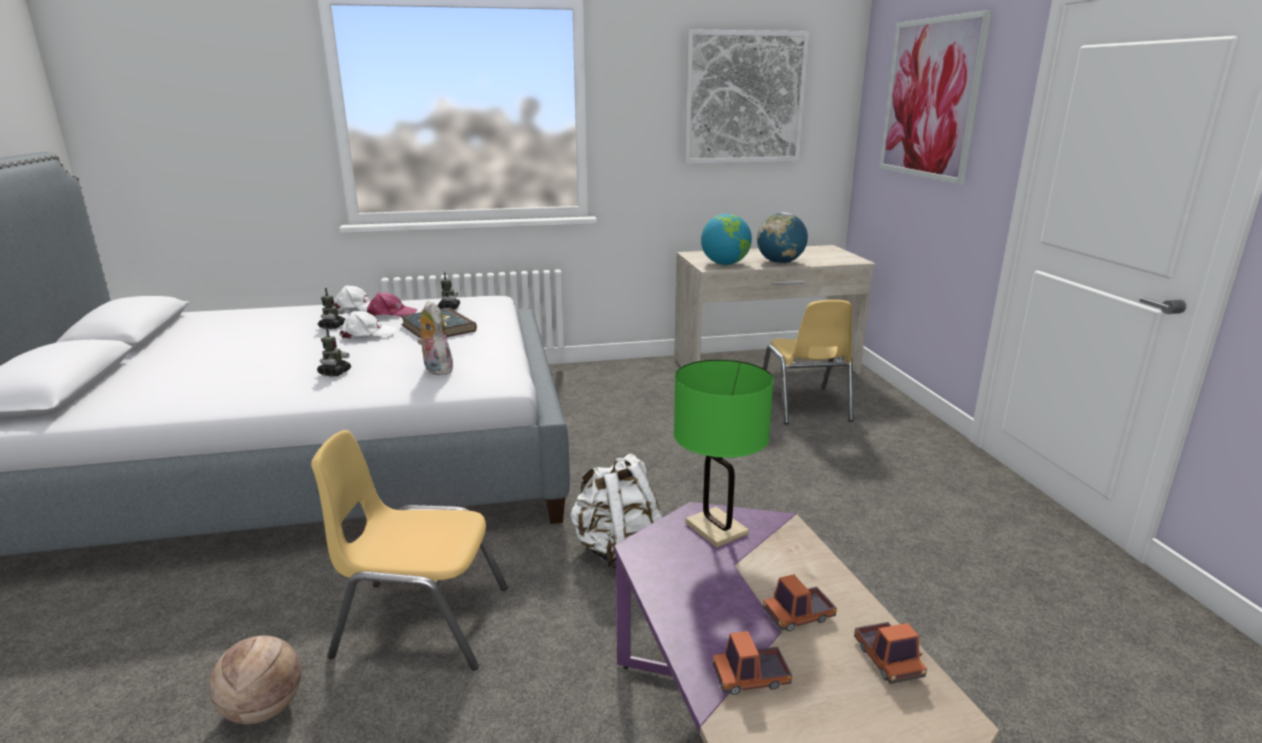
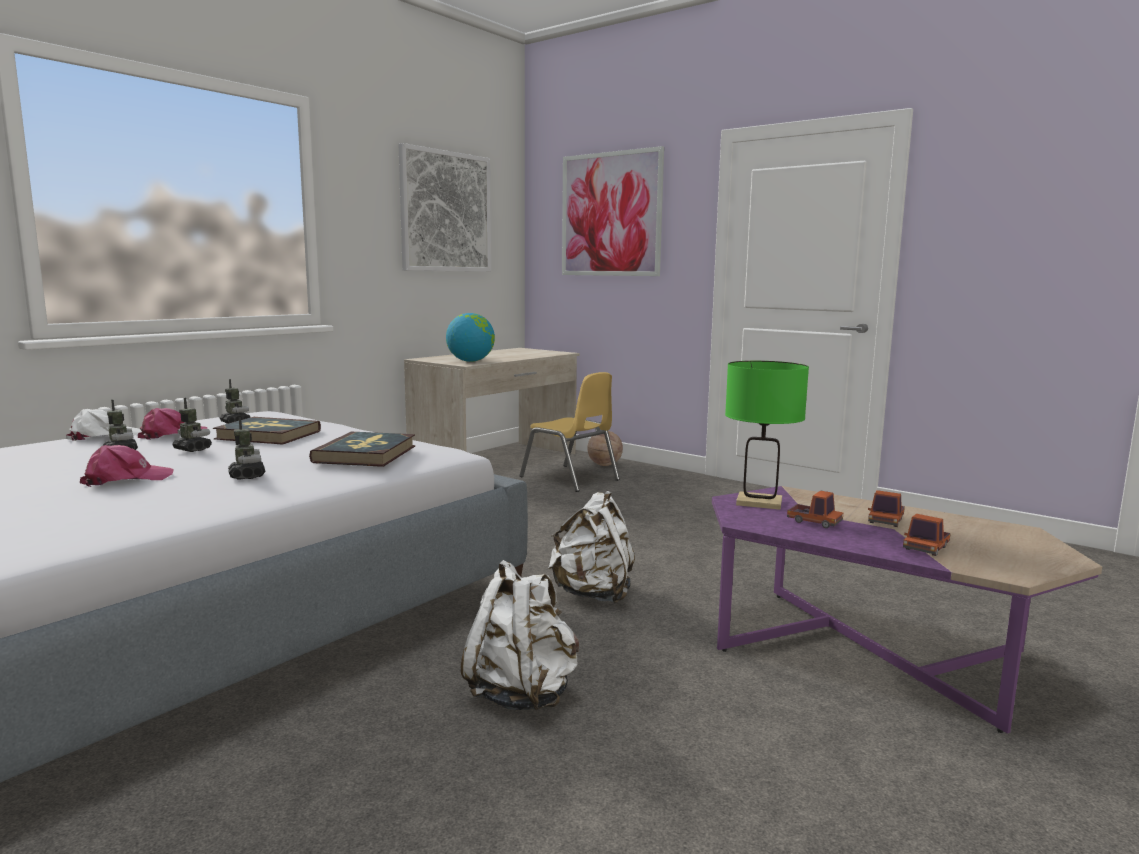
camera: 40 degrees left, 10 degrees down
basketball [209,635,301,724] -> basketball moved to [587,431,623,466]
yellow chair [311,430,508,671] -> white backpack [461,560,579,711]
white cap [339,311,396,339] -> toy robot [172,398,212,452]
plush toy [417,301,453,375] -> book [309,432,415,467]
globe [757,212,808,263] -> none
toy truck [854,622,927,684] -> toy truck moved to [787,491,843,528]
none -> pink cap [80,445,174,487]

